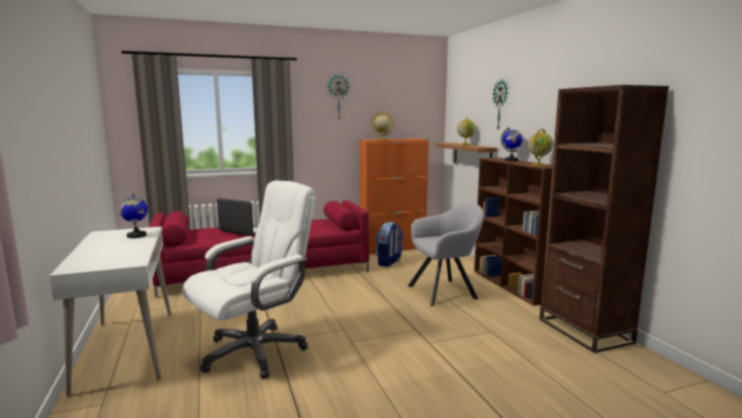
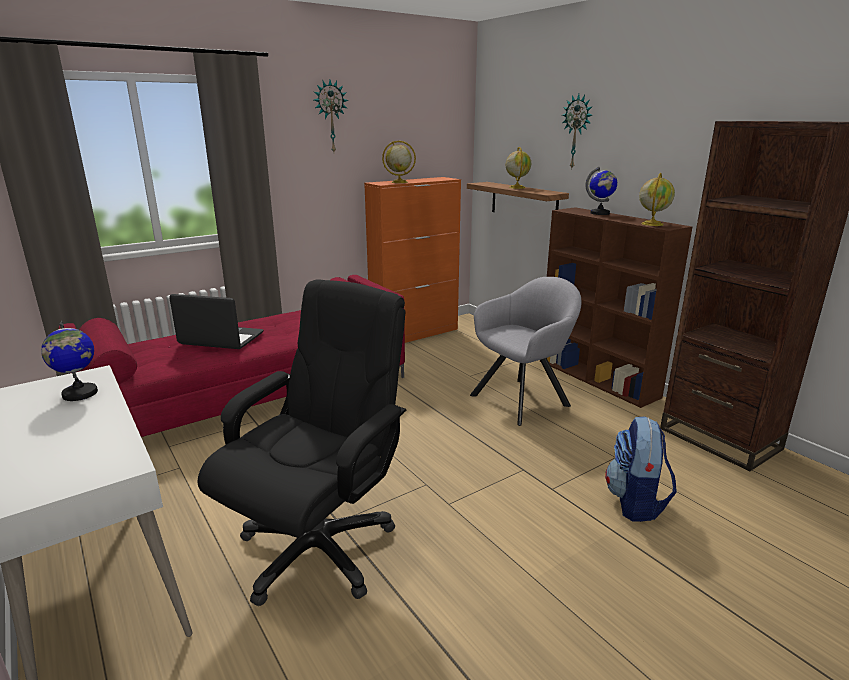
camera: 15 degrees left, 10 degrees up
white office chair [182,180,315,379] -> black office chair [197,279,407,606]
backpack [376,222,403,267] -> backpack moved to [605,417,677,522]

